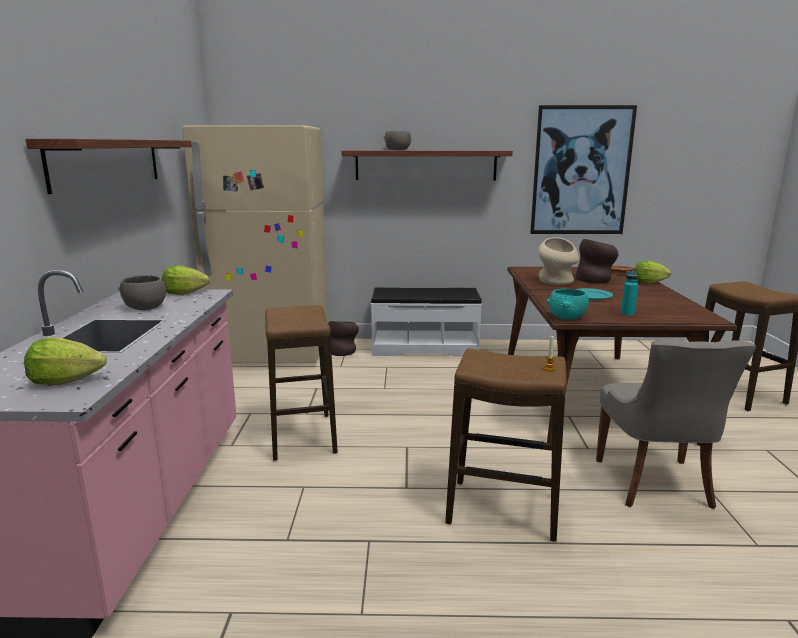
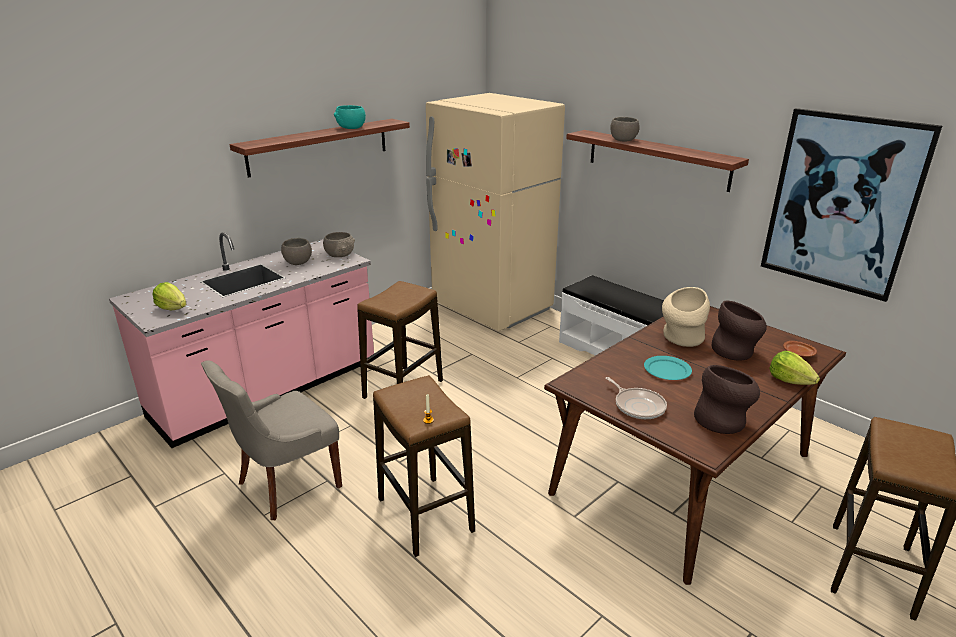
camera: 45 degrees right, 10 degrees up
lettuce [162,266,210,295] -> grey bowl [323,232,355,257]
brown vase [328,321,359,356] -> brown vase moved to [694,365,760,434]
turquoise bowl [547,289,589,320] -> turquoise bowl moved to [334,105,366,129]
grey chair [596,340,756,509] -> grey chair moved to [201,360,342,520]
turquoise bottle [621,271,638,316] -> frying pan [605,377,667,419]

